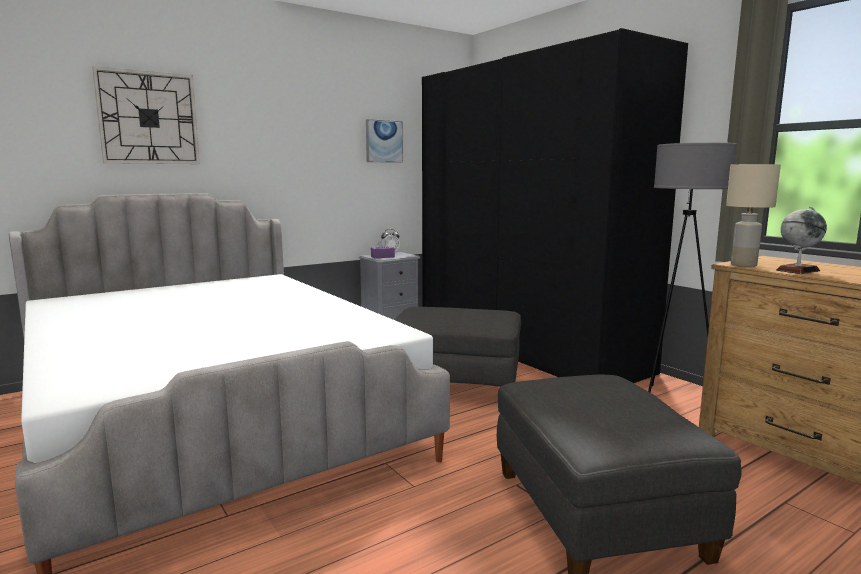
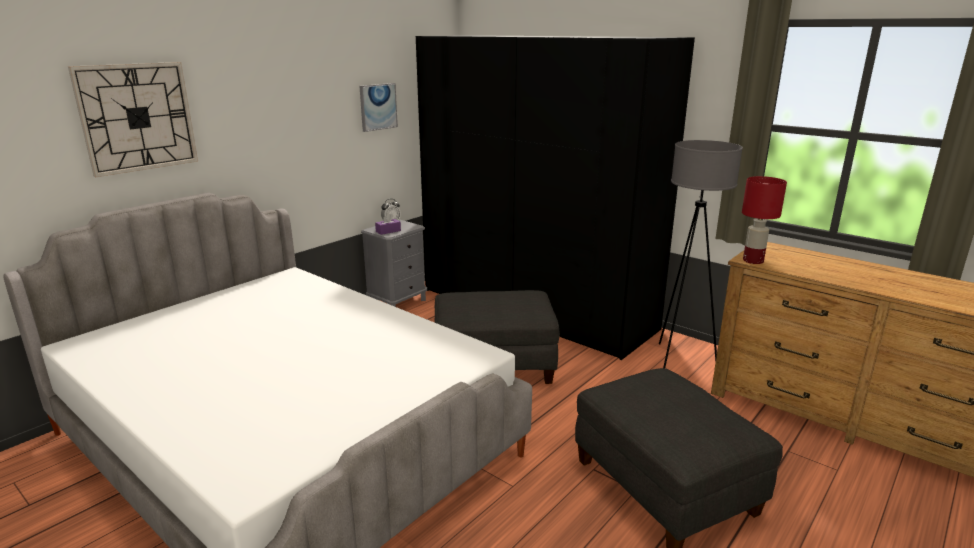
camera: 15 degrees left, 10 degrees up
beige table lamp [726,164,781,267] -> red table lamp [742,176,787,264]
globe [776,207,827,274] -> none

